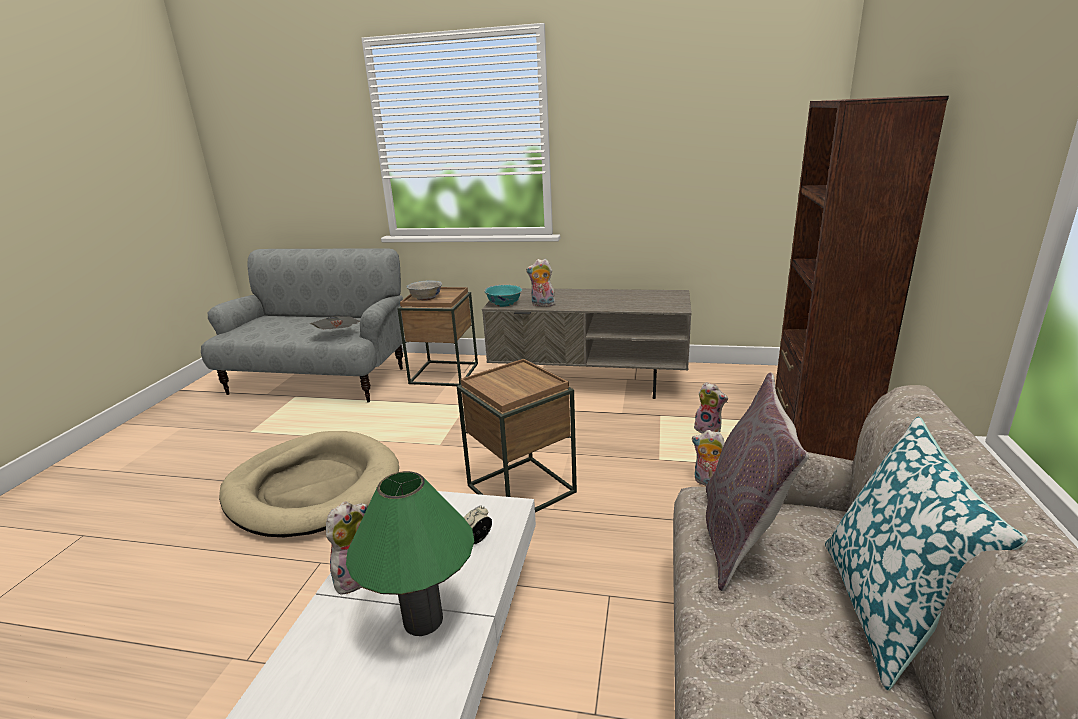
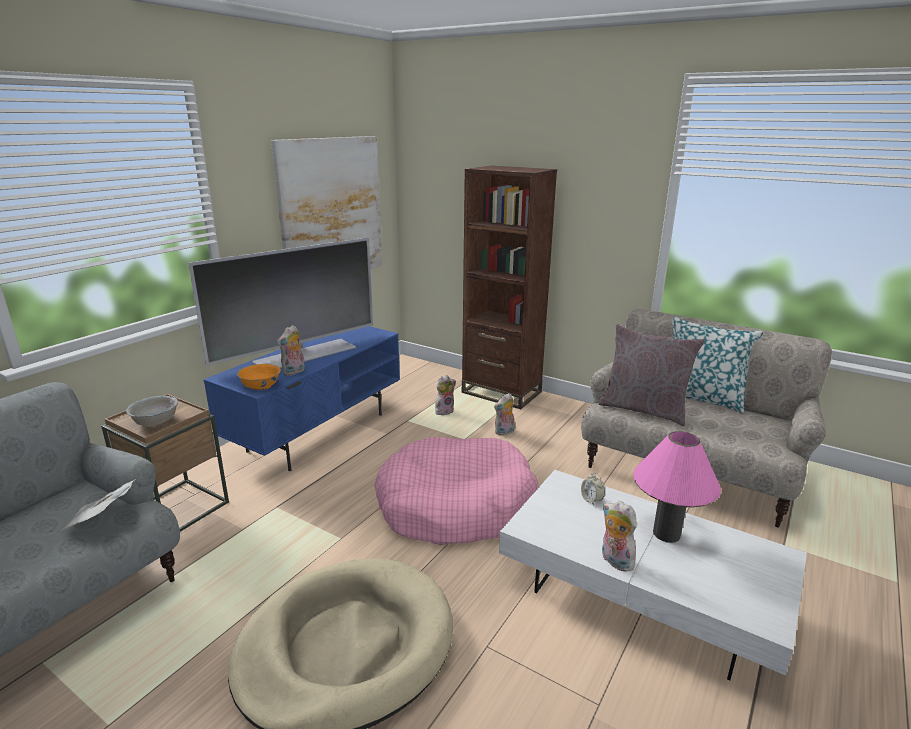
camera: 70 degrees left, 0 degrees up
green table lamp [346,471,474,636] -> pink table lamp [633,431,721,543]
brown side table [457,359,577,512] -> pink dog bed [374,437,538,545]
grey tv stand [482,288,692,399] -> blue tv stand [203,326,400,471]
turquoise bowl [484,285,522,307] -> orange bowl [236,364,281,390]
none -> television [188,237,373,368]
none -> picture [271,136,382,269]

